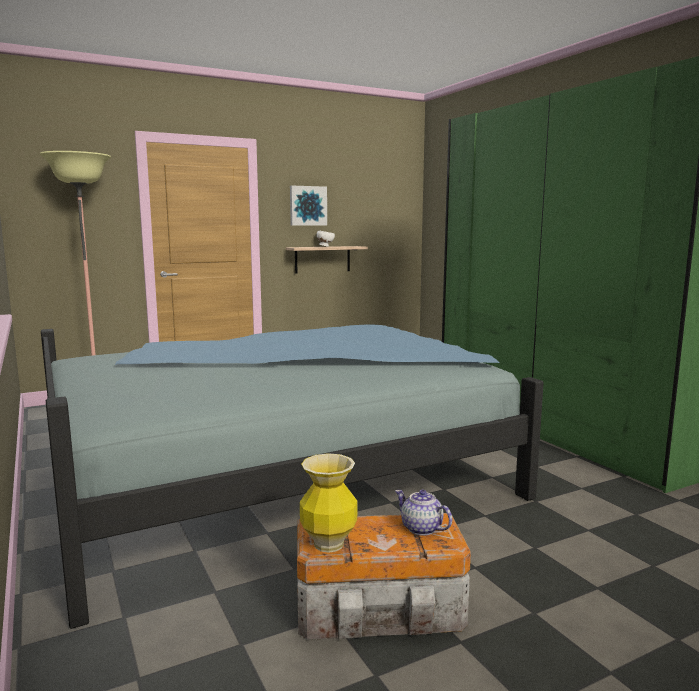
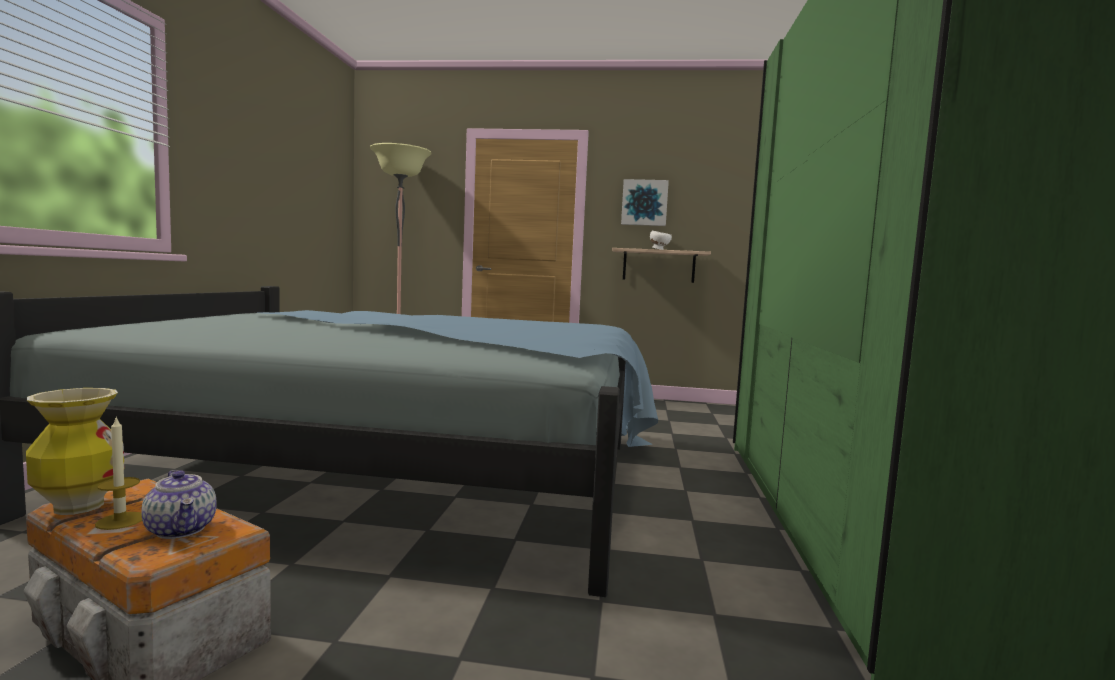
camera: 35 degrees right, 5 degrees down
teapot [395,490,452,536] -> teapot turned 150 degrees clockwise [142,470,217,539]
none -> candle [95,416,142,530]

